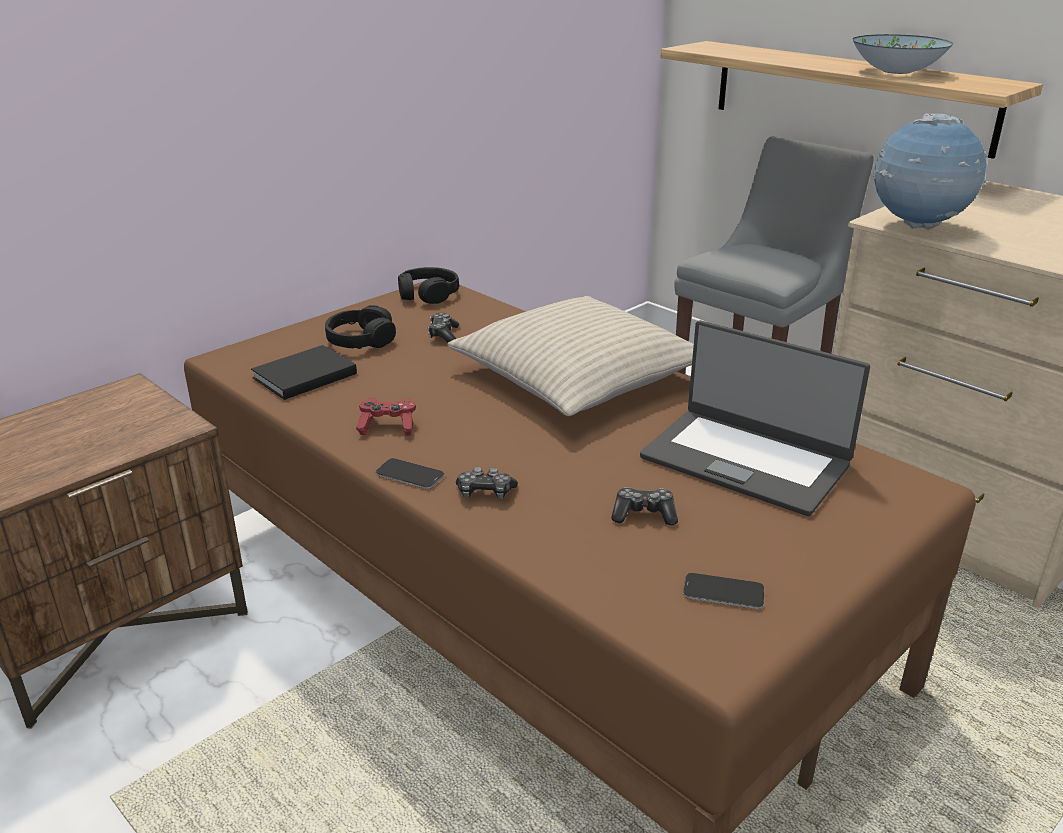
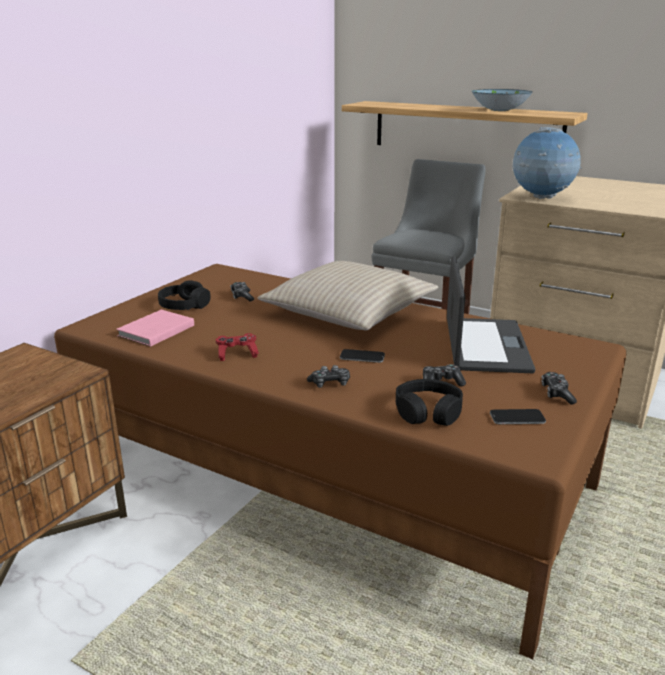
camera: 15 degrees left, 5 degrees down
black book [251,345,357,400] -> pink book [116,310,194,347]
phone [376,458,444,489] -> phone moved to [340,349,385,363]
black headphones [398,267,459,304] -> black headphones moved to [396,379,463,426]
laptop [640,320,870,516] -> laptop turned 105 degrees counterclockwise [447,256,536,373]
none -> game controller [541,372,577,404]

